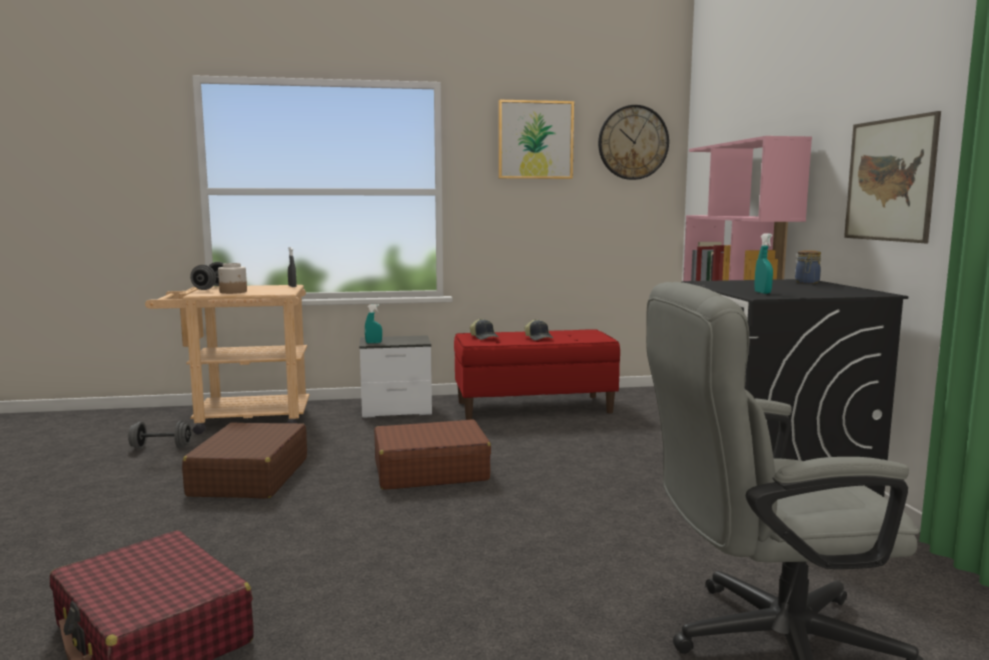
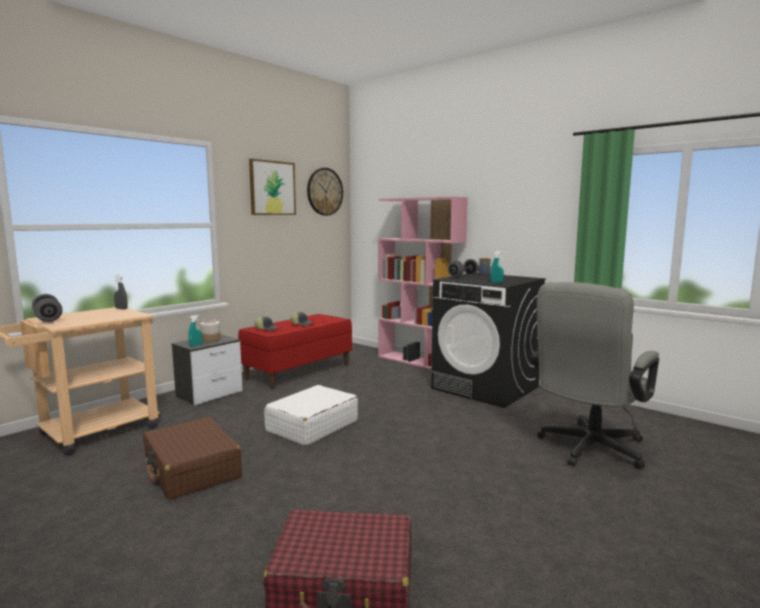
camera: 40 degrees left, 0 degrees up
grey dumbbell [128,421,192,449] -> grey dumbbell moved to [448,259,479,278]
jar [218,263,247,294] -> jar moved to [200,319,221,342]
brown suitcase [374,419,491,490] -> white suitcase [264,385,358,446]
picture [844,111,941,243] -> none

